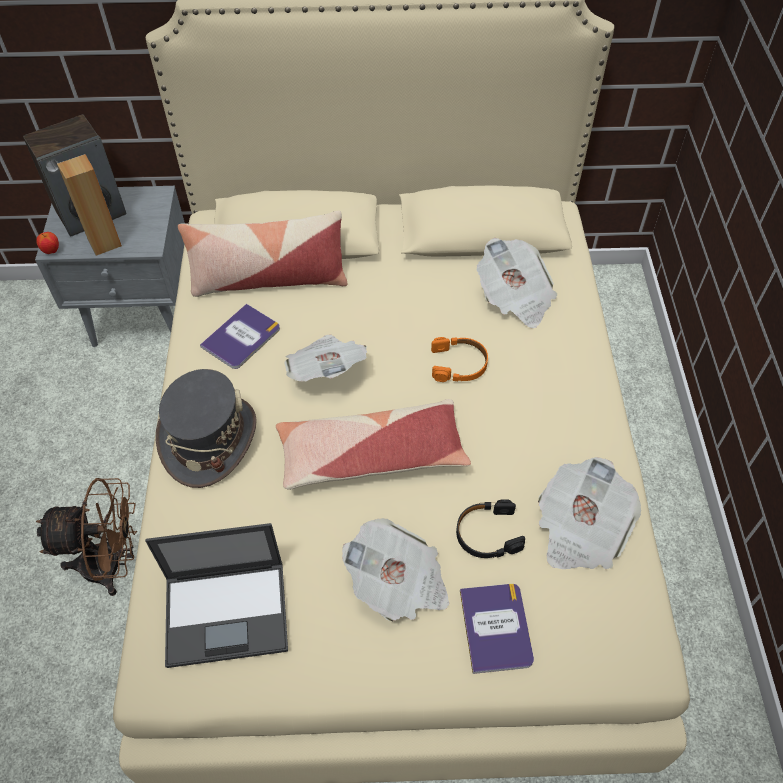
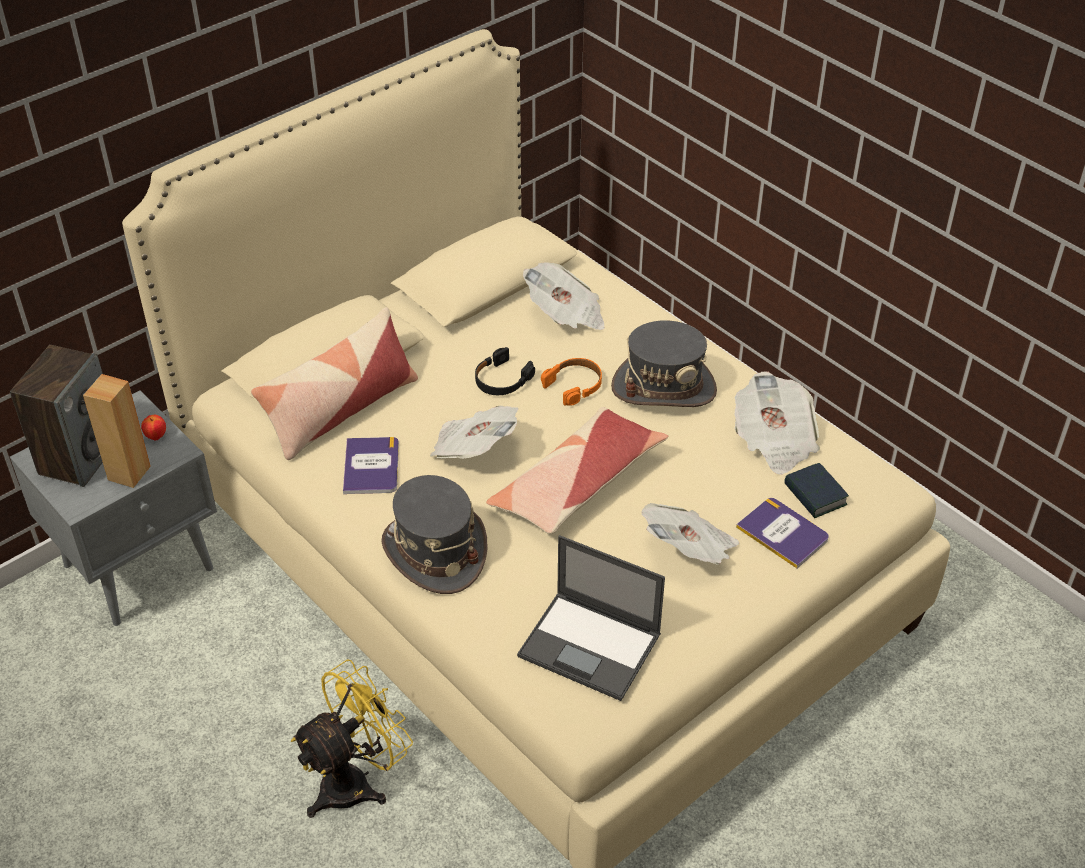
camera: 40 degrees left, 10 degrees down
apple [36,232,59,254] -> apple moved to [141,415,166,441]
brown fan [36,478,137,596] -> yellow fan [291,659,413,818]
laptop [145,523,288,668] -> laptop turned 75 degrees clockwise [517,535,665,701]
black headphones [456,499,525,558] -> black headphones moved to [475,347,535,395]
none -> grey hat [611,320,717,407]
none -> book [784,463,849,518]

